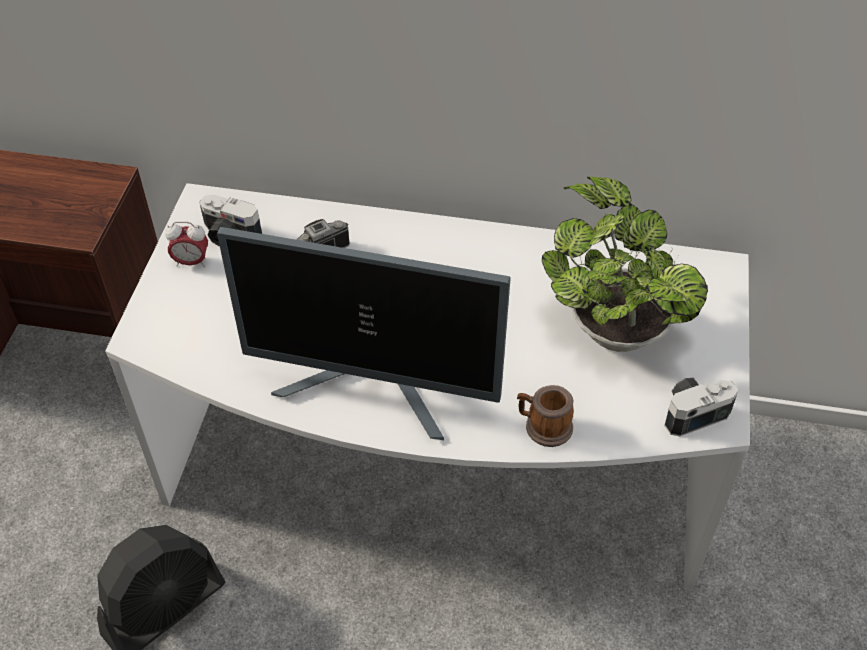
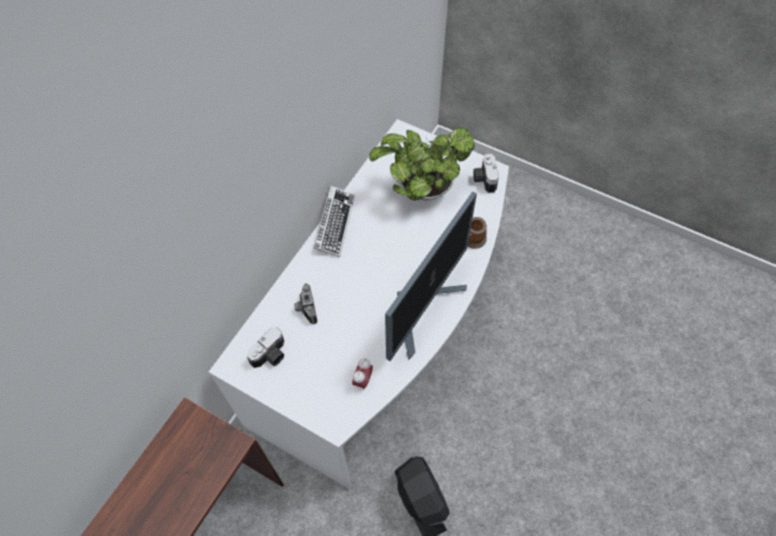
camera: 70 degrees left, 10 degrees up
alarm clock [165,222,208,267] -> alarm clock moved to [352,358,373,390]
none -> keyboard [314,186,355,257]

